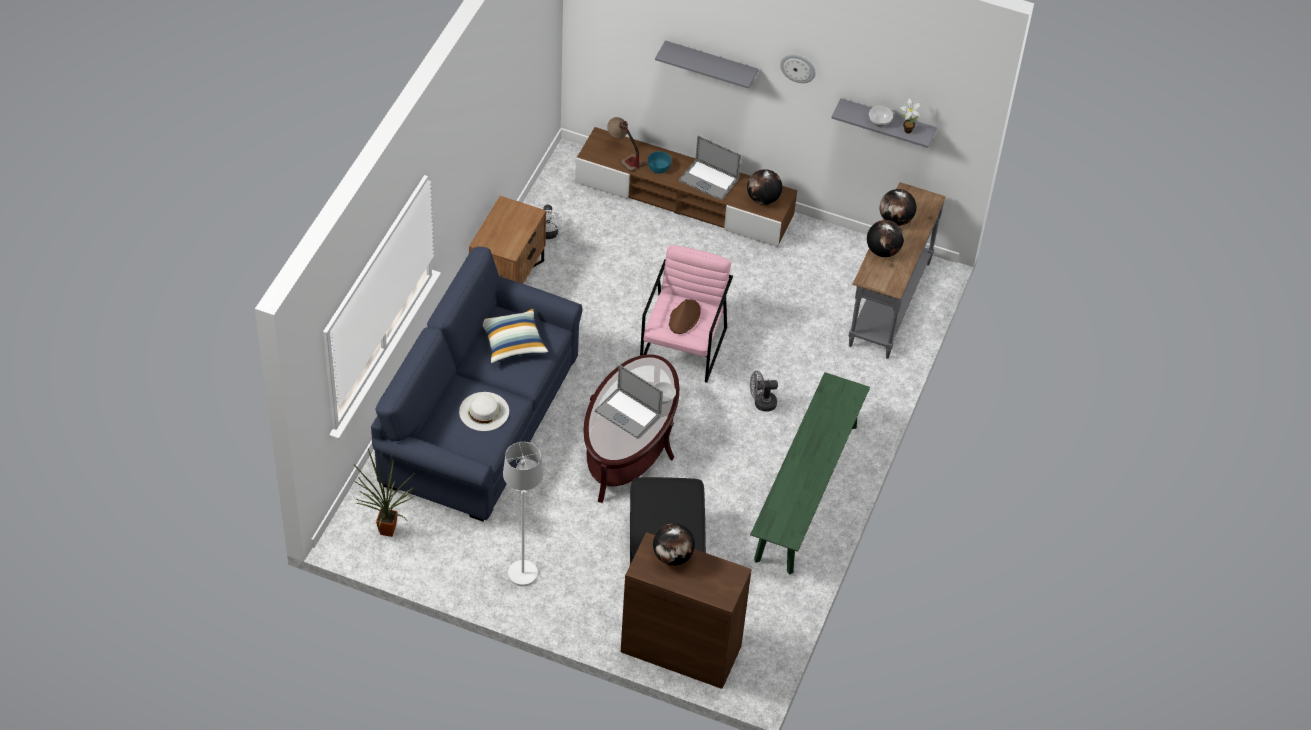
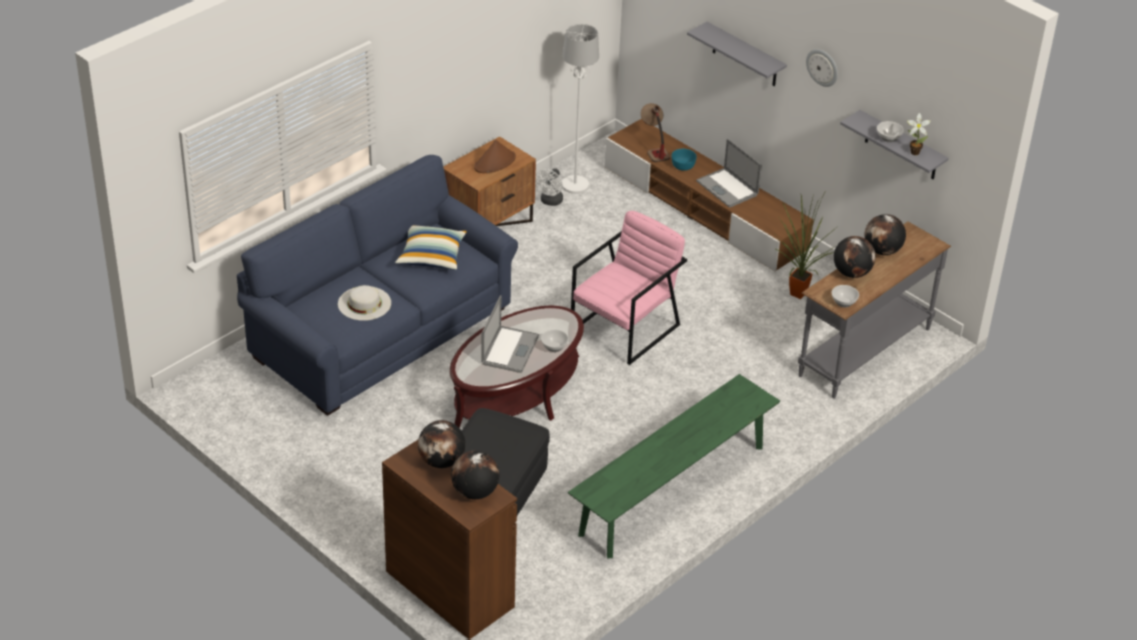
camera: 25 degrees right, 10 degrees down
potted plant [354,449,416,537] -> potted plant moved to [776,195,838,299]
white floor lamp [503,442,543,586] -> white floor lamp moved to [562,24,599,194]
laptop [595,364,663,439] -> laptop turned 135 degrees counterclockwise [481,295,539,373]
brown hat [669,299,701,334] -> brown hat moved to [474,140,516,173]
globe [747,169,782,205] -> globe moved to [451,451,499,500]
grey fan [750,371,778,412] -> none
none -> bowl [831,285,859,307]

